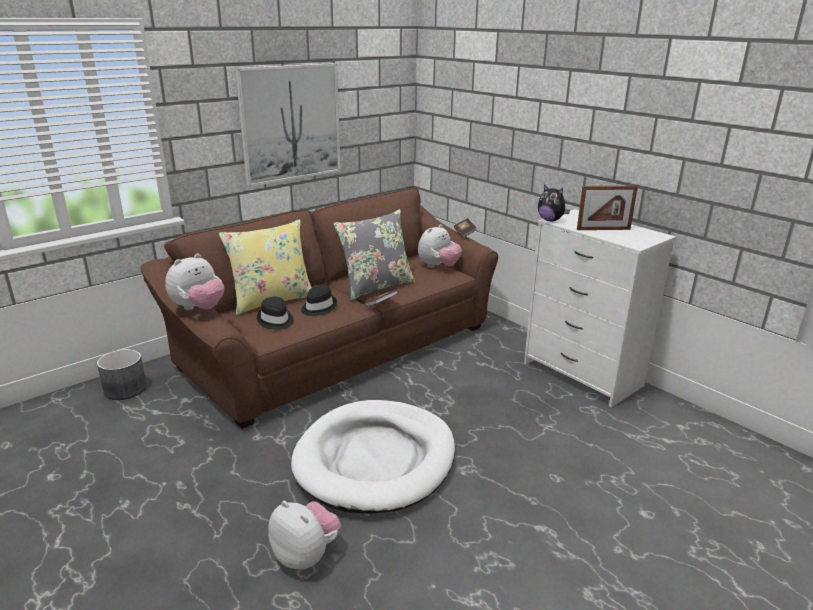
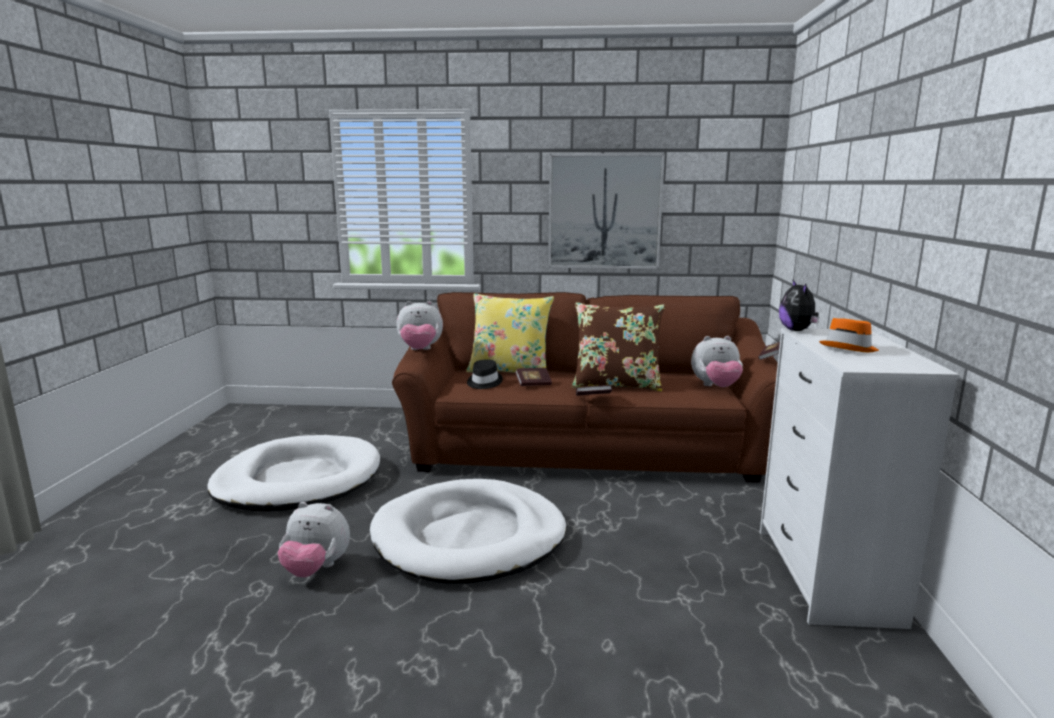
camera: 45 degrees right, 10 degrees down
grey planter [97,349,147,400] -> none
plush toy [269,501,341,569] -> plush toy turned 105 degrees clockwise [278,502,350,577]
black hat [301,285,337,316] -> book [515,368,552,386]
grey pillow [333,209,415,300] -> brown pillow [571,302,665,391]
picture frame [577,186,638,230] -> orange hat [819,318,879,352]
none -> white dog bed [207,435,380,512]

